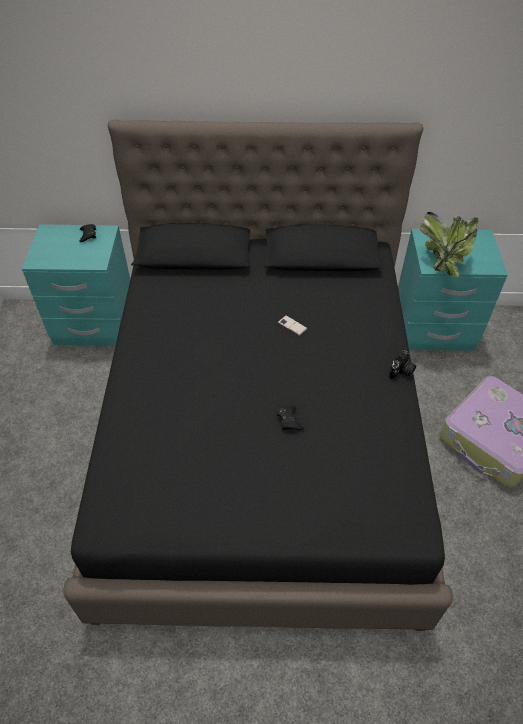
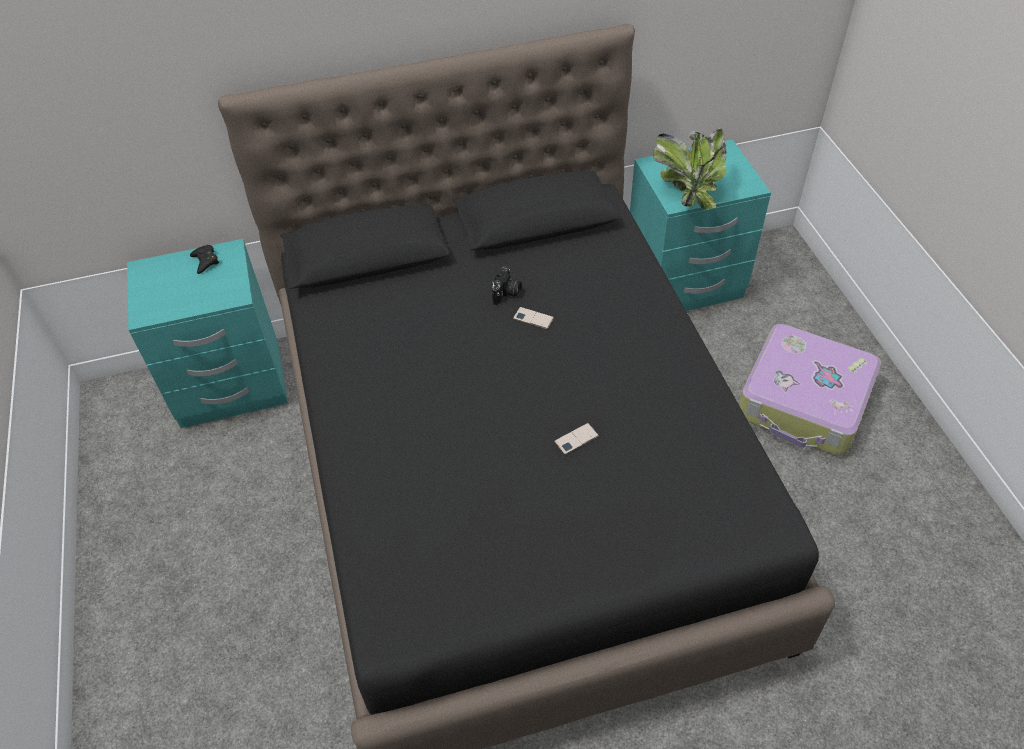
camera: 15 degrees left, 0 degrees up
black game controller [277,406,304,430] -> phone [554,423,599,455]
camera [389,349,416,379] -> camera moved to [492,266,522,305]

